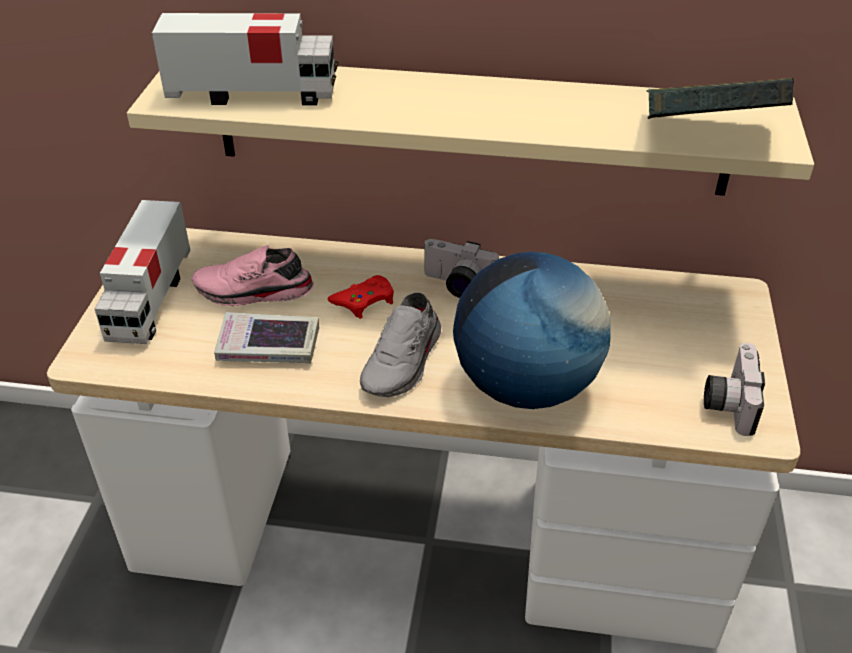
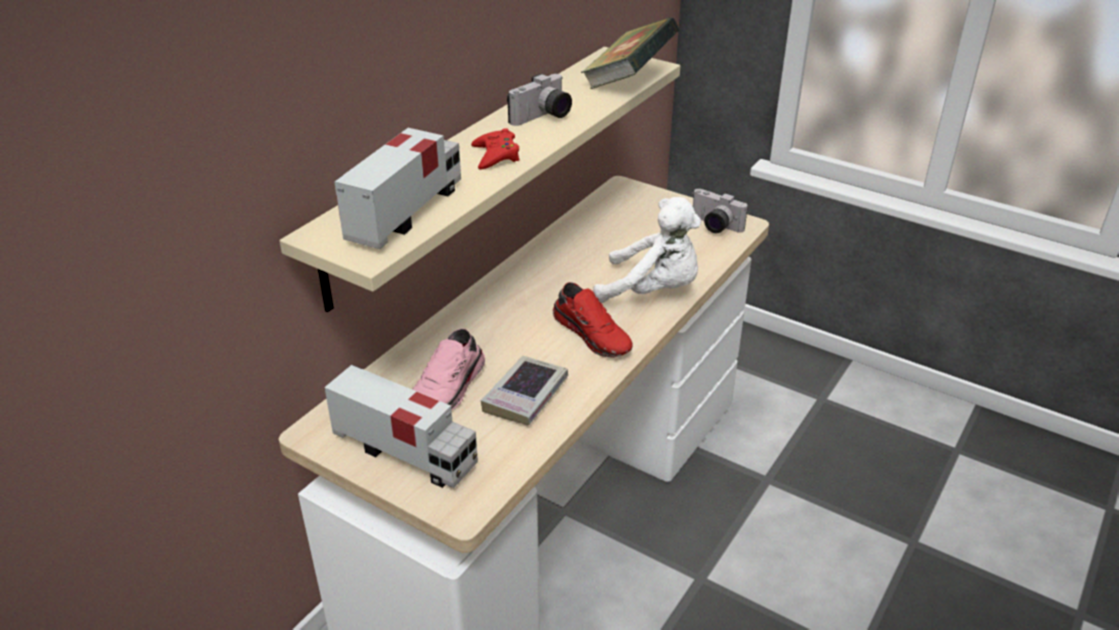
camera: 65 degrees left, 5 degrees down
red game controller [328,275,394,319] -> red game controller moved to [471,128,520,169]
grey shoe [360,292,441,397] -> red shoe [553,282,633,358]
camera [423,239,499,298] -> camera moved to [507,74,572,126]
globe [453,252,611,409] -> white plush toy [593,197,701,303]

